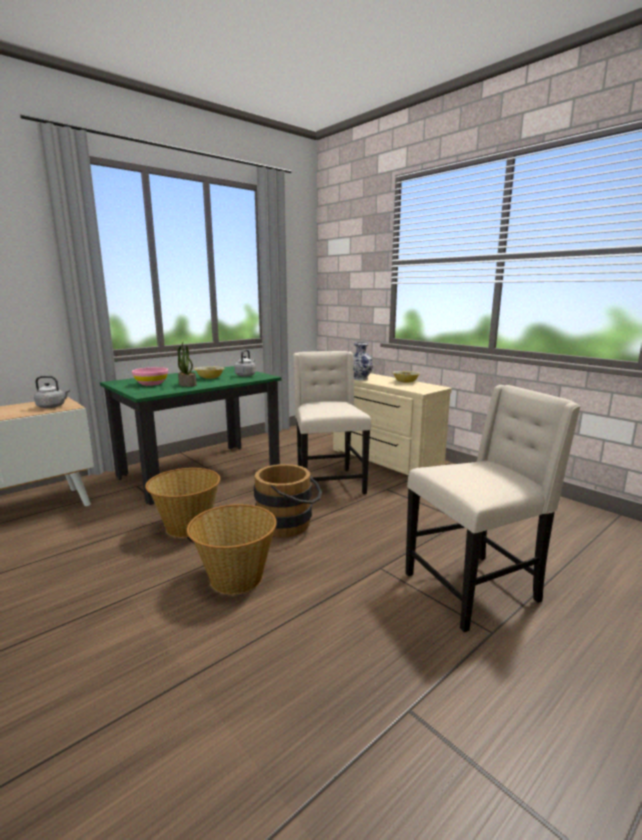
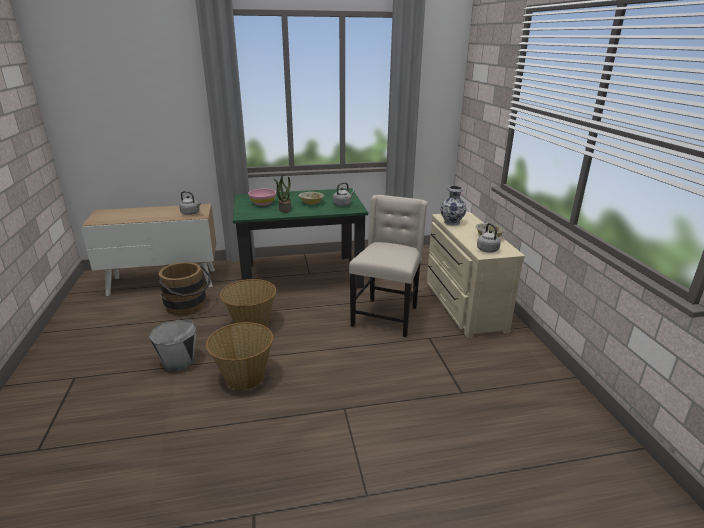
camera: 30 degrees right, 10 degrees up
brown bucket [254,464,322,537] -> brown bucket moved to [159,262,211,315]
beige chair [405,385,581,632] -> none
none -> grey bucket [149,319,197,372]
none -> grey kettle [477,223,501,253]

